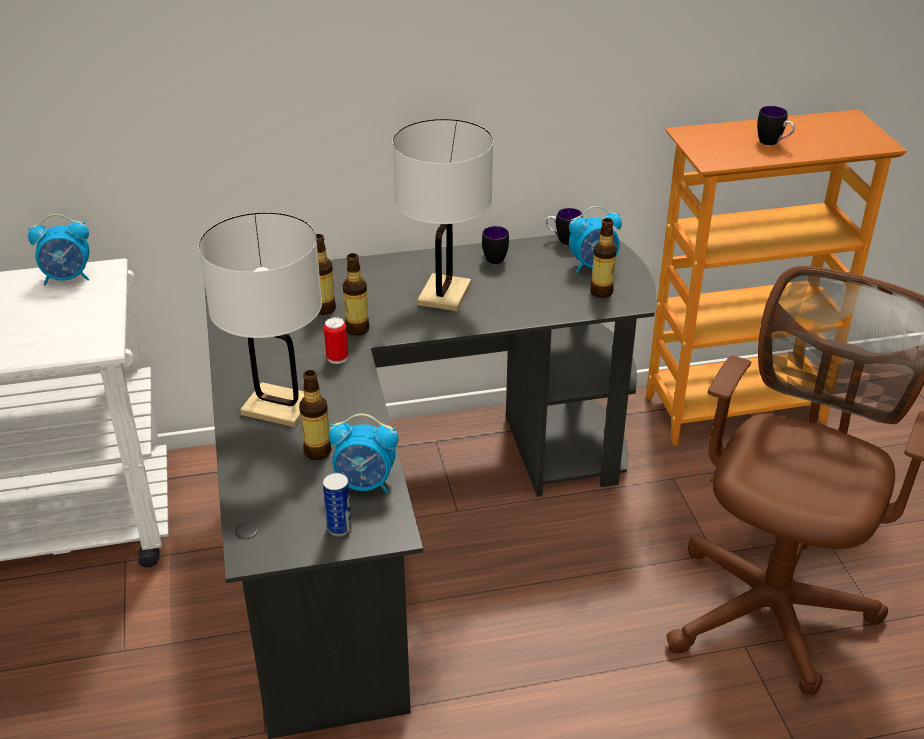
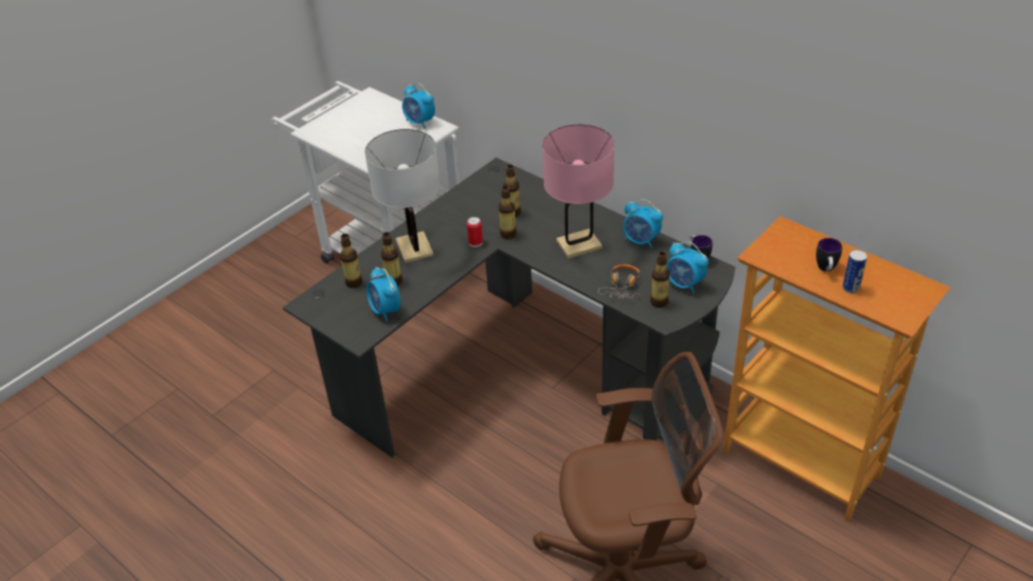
camera: 55 degrees right, 5 degrees up
can [323,473,352,536] -> can moved to [843,250,867,293]
white table lamp [393,119,493,311] -> pink table lamp [543,124,614,259]
mug [482,226,509,264] -> alarm clock [623,199,663,249]
none -> bottle [340,234,362,288]
none -> headphones [598,265,641,298]

